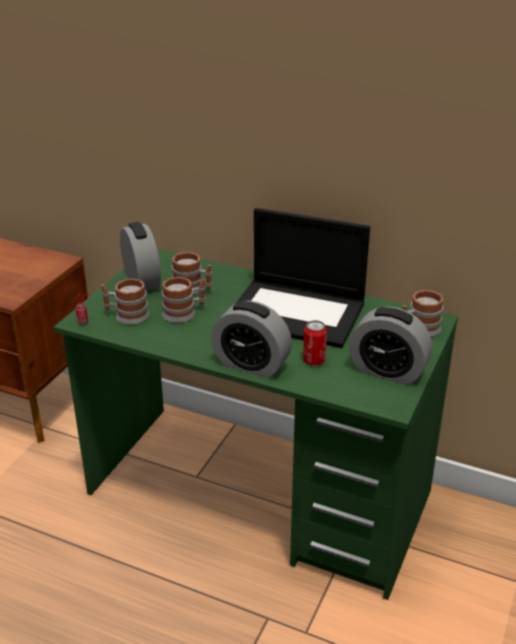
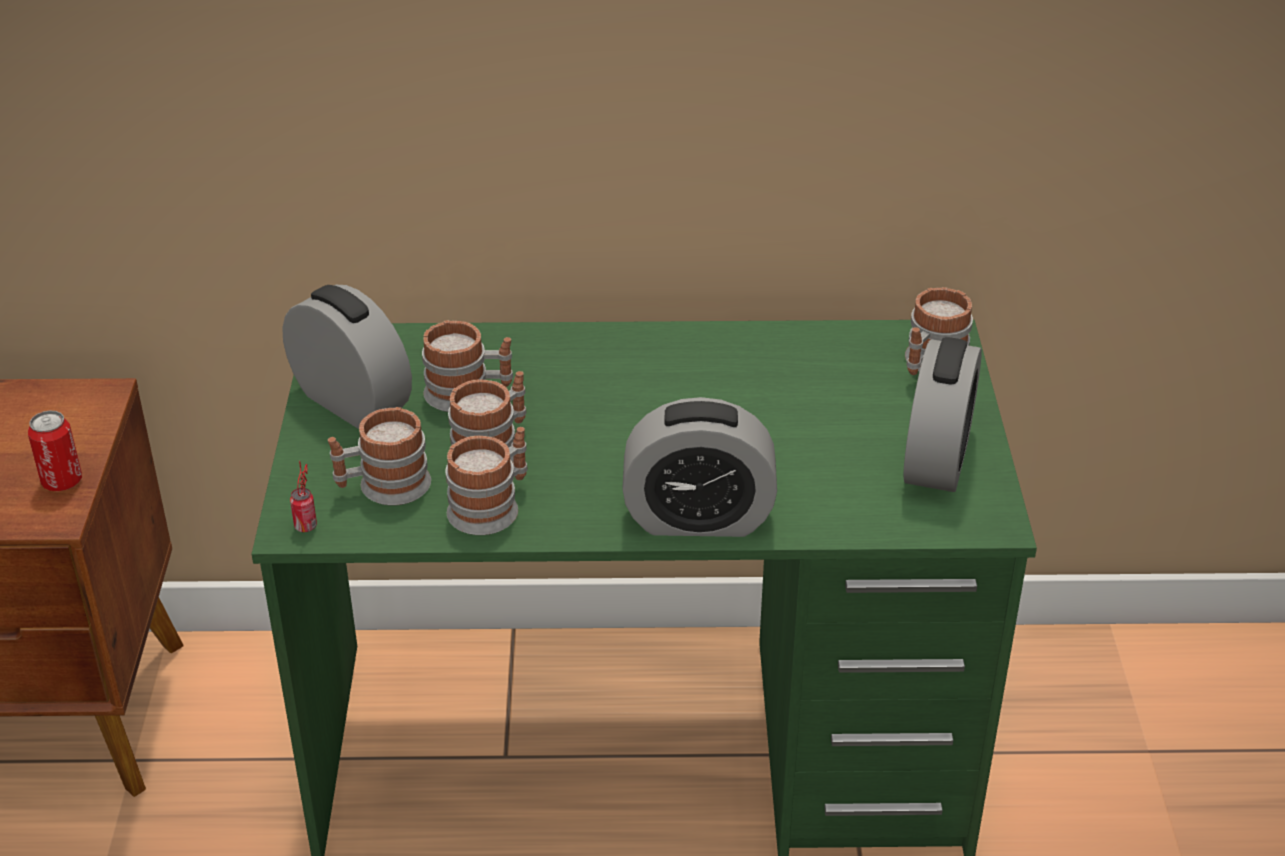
camera: 25 degrees left, 5 degrees up
laptop [237,208,370,348] -> none
can [303,320,327,365] -> can moved to [28,411,82,491]
alarm clock [349,306,432,385] -> alarm clock turned 75 degrees counterclockwise [903,337,982,492]
none -> mug [445,427,528,535]

